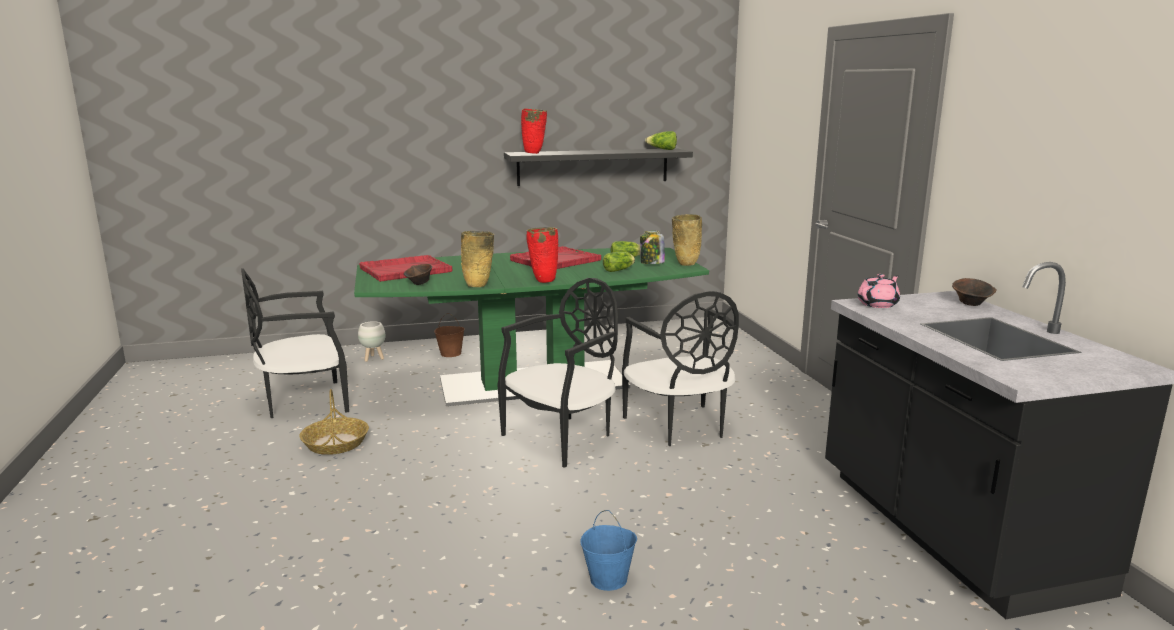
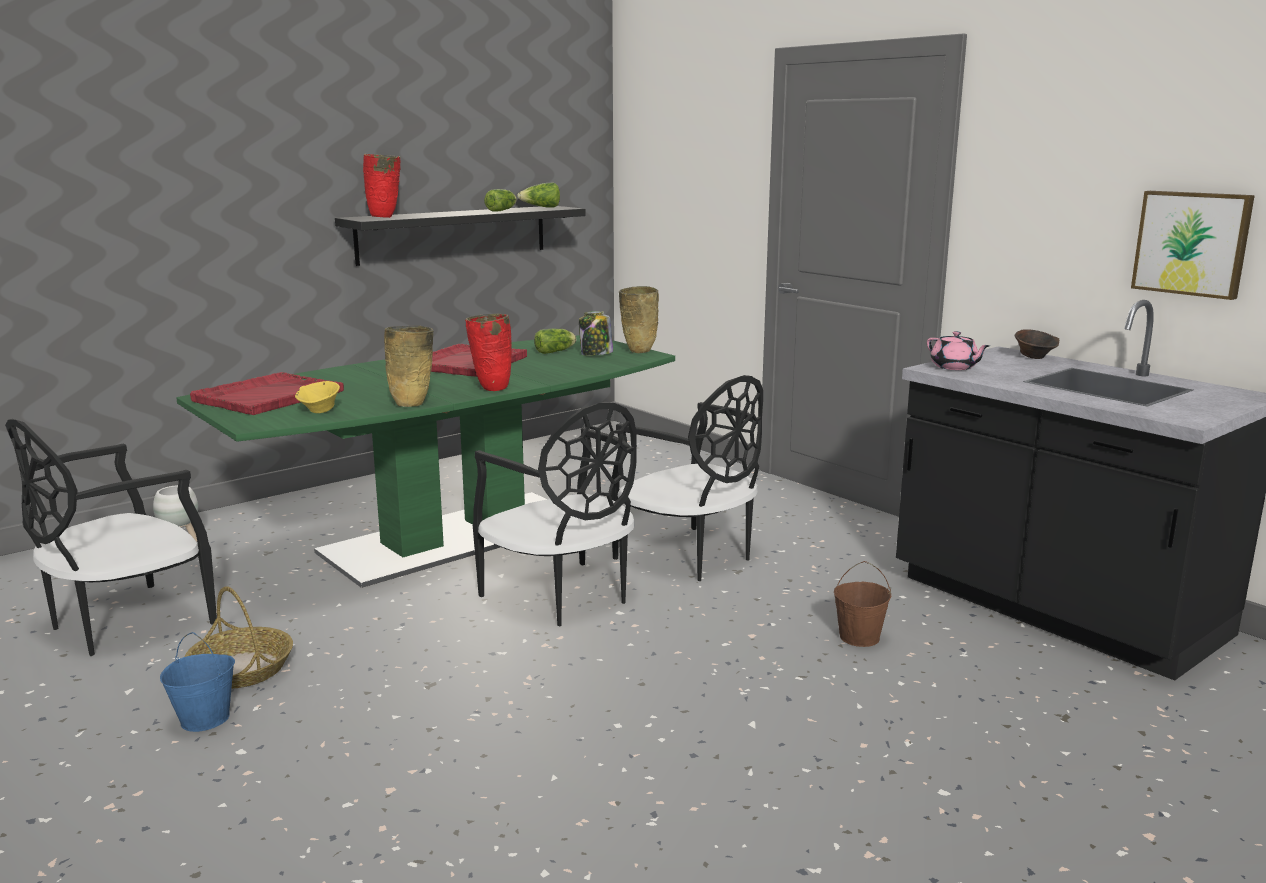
camera: 25 degrees left, 0 degrees up
brown bowl [404,264,432,285] -> yellow bowl [295,381,340,413]
brown bucket [434,313,465,357] -> brown bucket moved to [834,561,891,647]
black chair [497,278,618,468] -> black chair turned 120 degrees clockwise [473,402,637,626]
blue bucket [580,510,637,591] -> blue bucket moved to [160,632,235,732]
lettuce [603,252,635,272] -> lettuce moved to [484,189,517,212]
pink teapot [857,274,900,308] -> pink teapot turned 120 degrees clockwise [927,331,990,370]
none -> picture [1131,191,1255,300]

